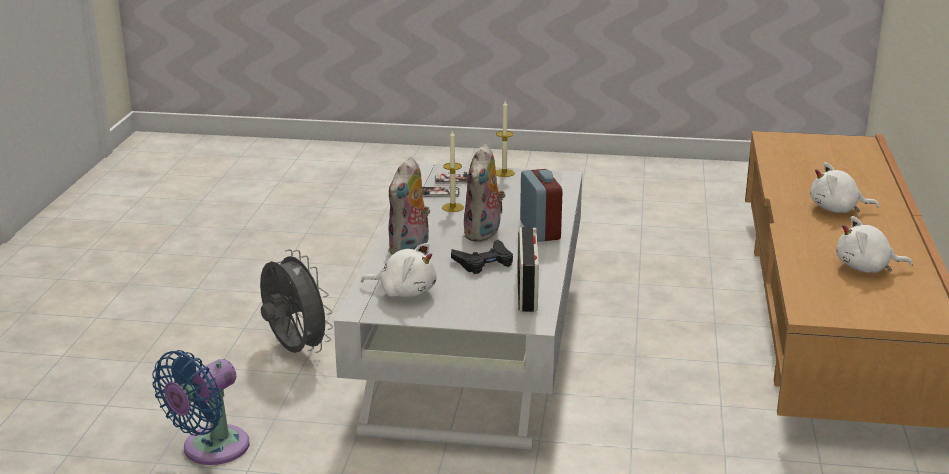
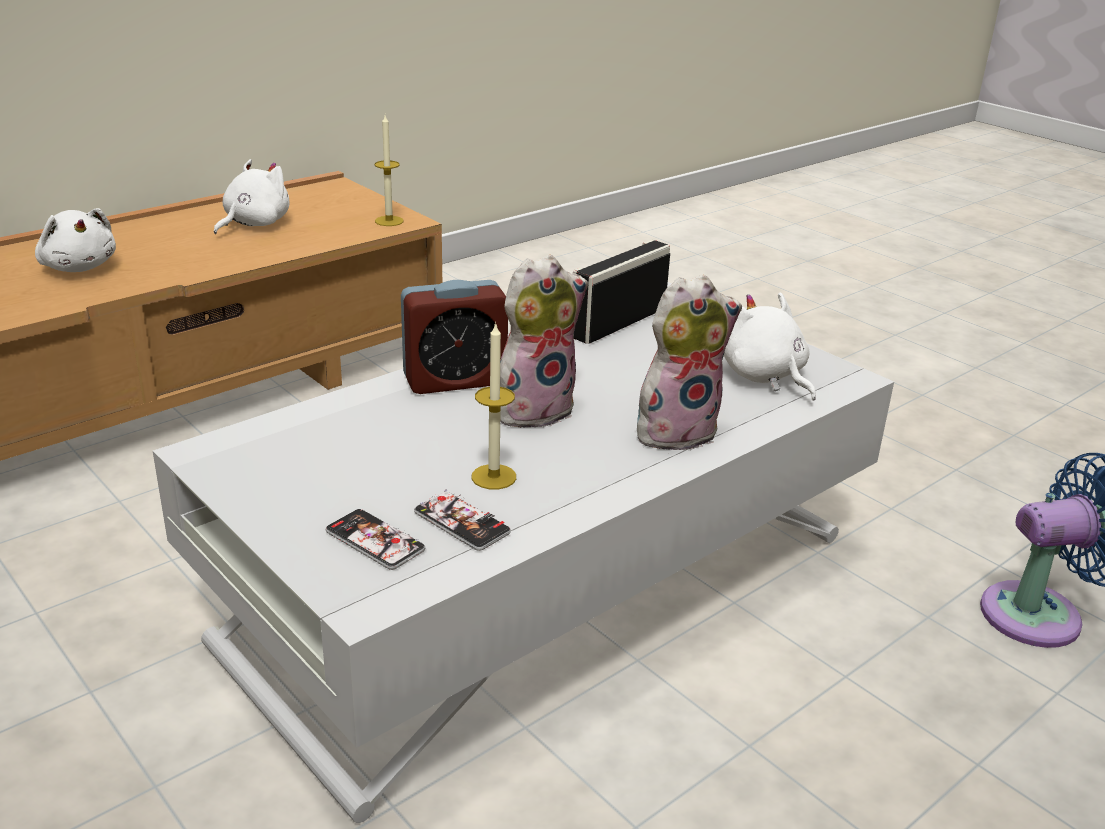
camera: 140 degrees left, 5 degrees up
grey fan [260,249,333,353] -> none
black game controller [451,239,513,274] -> none
candle [496,101,515,177] -> candle moved to [375,115,403,226]
alarm clock [520,169,563,242] -> alarm clock turned 135 degrees counterclockwise [401,280,508,394]
white plush toy [837,216,913,273] -> white plush toy turned 105 degrees counterclockwise [214,159,290,234]

